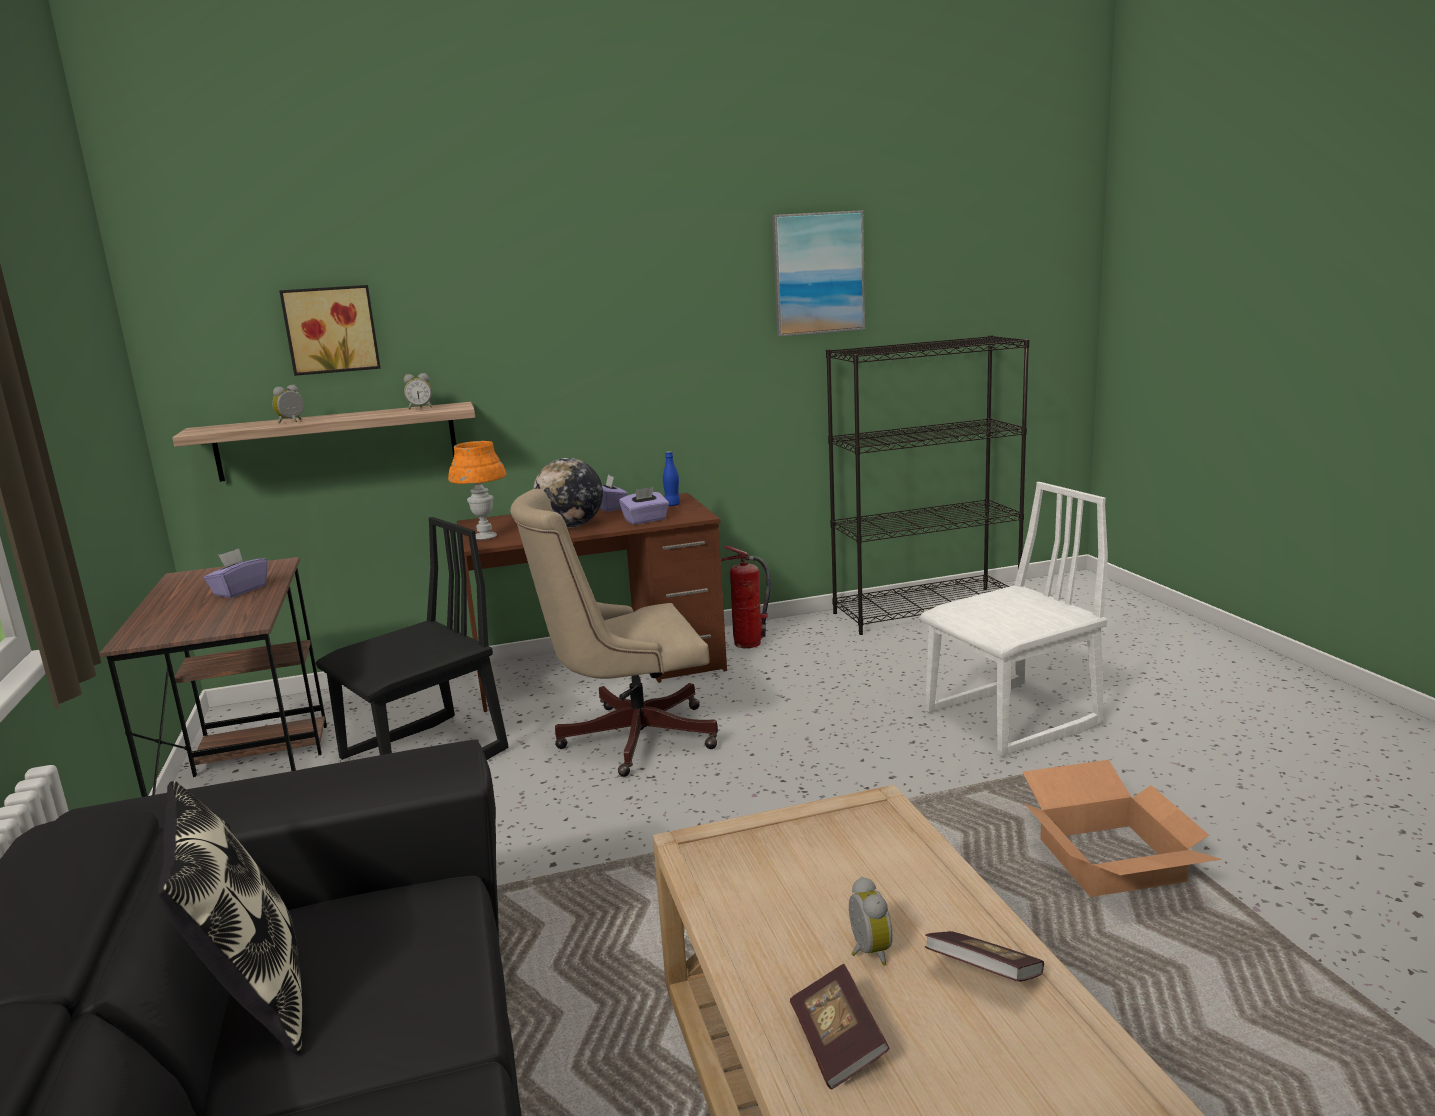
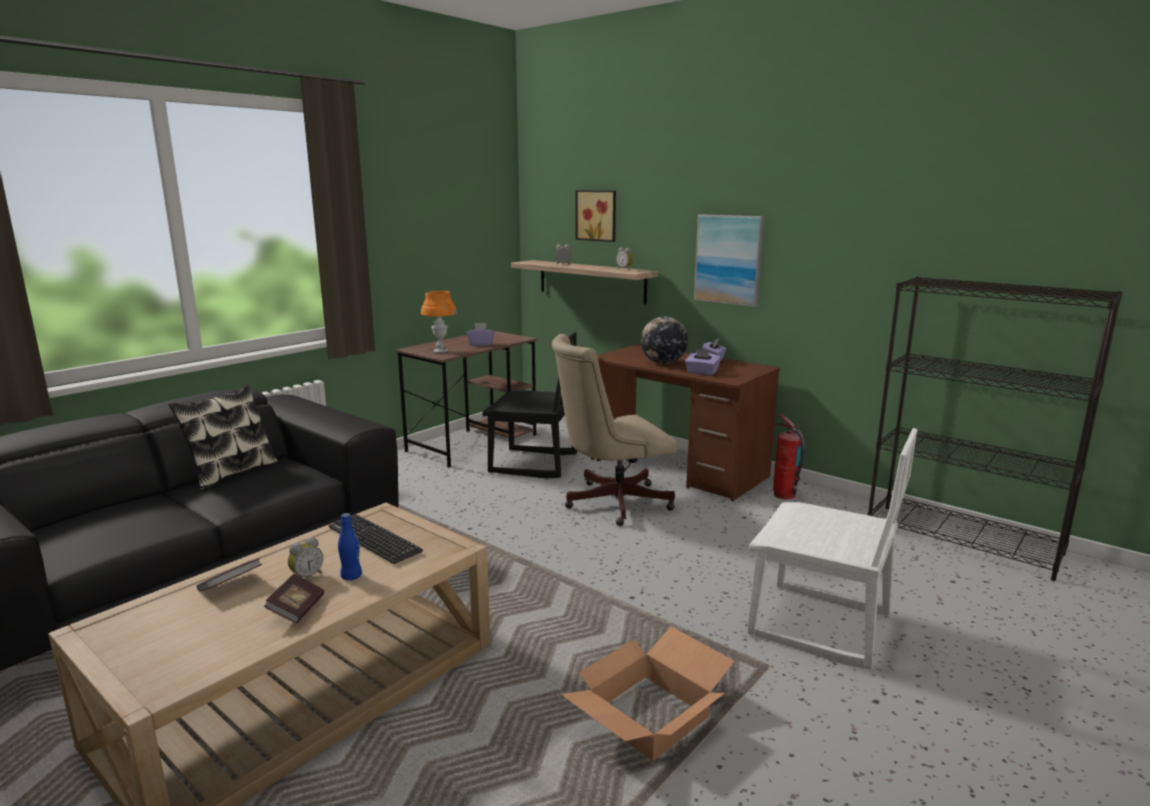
camera: 55 degrees right, 0 degrees up
orange table lamp [448,441,506,540] -> orange table lamp moved to [421,291,457,353]
beige office chair [510,489,718,777] -> beige office chair turned 60 degrees counterclockwise [552,334,677,526]
blue bottle [663,451,680,506] -> blue bottle moved to [338,513,362,580]
picture [772,210,865,337] -> picture moved to [694,214,764,307]
none -> keyboard [329,514,423,564]

